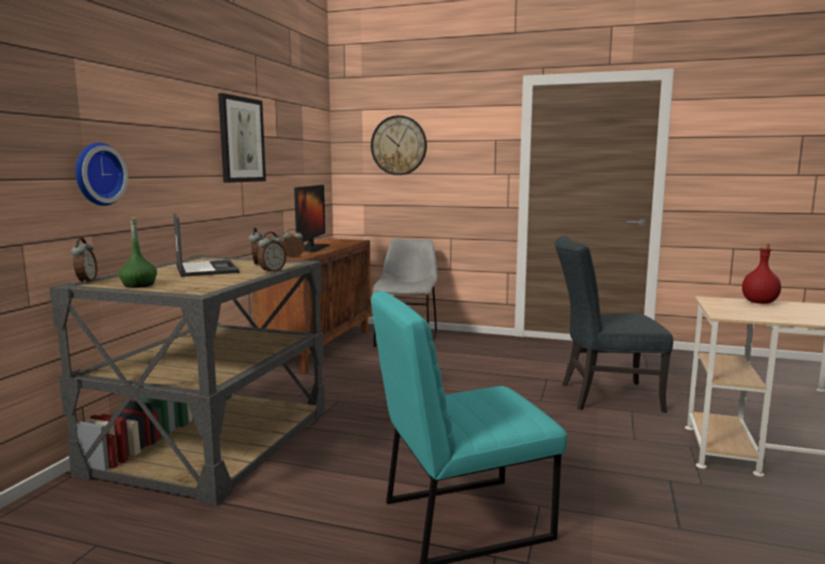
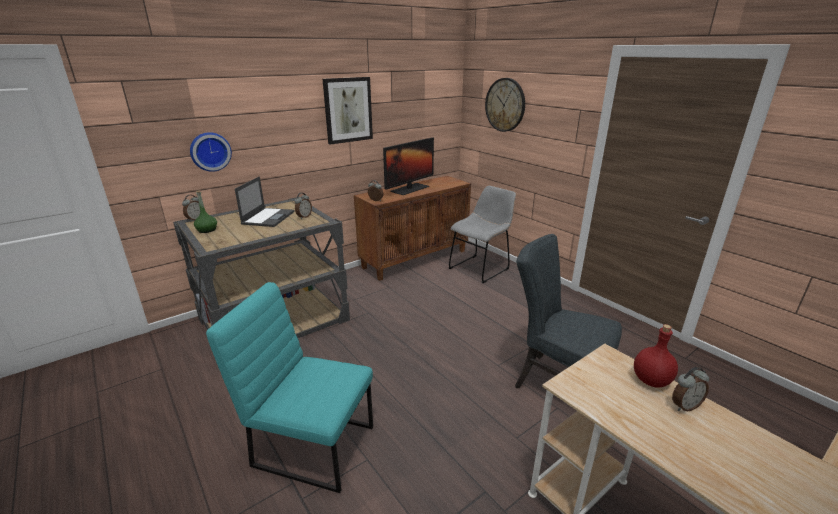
camera: 35 degrees right, 15 degrees up
alarm clock [258,232,286,273] -> alarm clock moved to [672,367,710,411]

